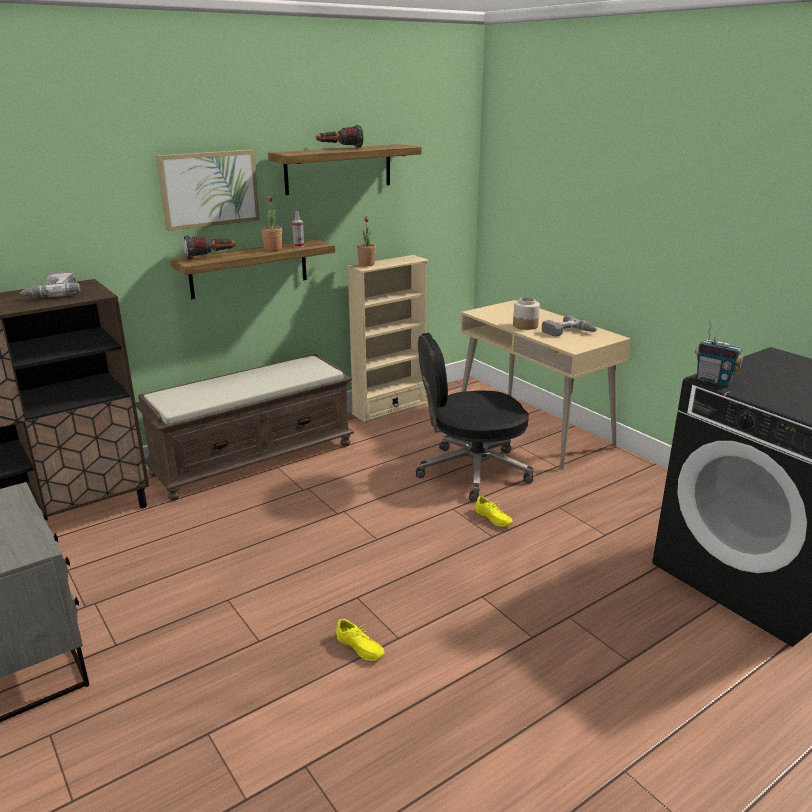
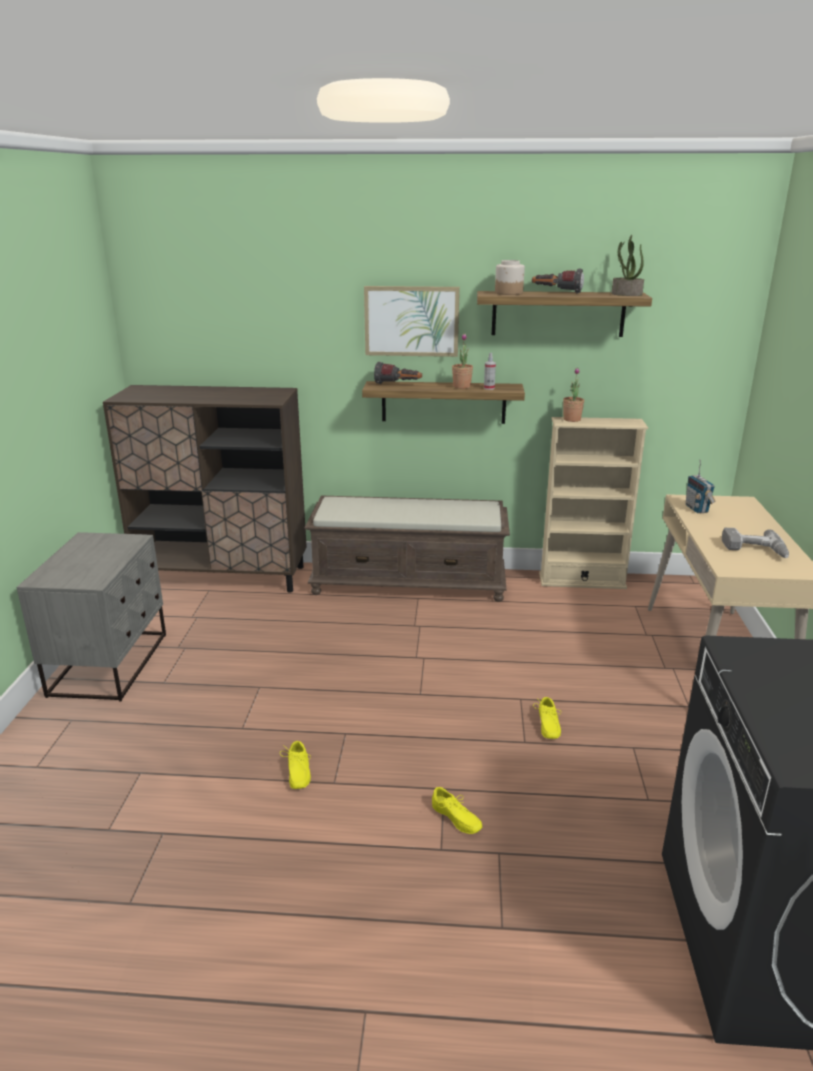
camera: 40 degrees right, 0 degrees up
power drill [20,271,80,297] -> none
black office chair [416,333,534,502] -> none
jar [513,297,540,330] -> jar moved to [495,260,525,295]
radio [695,321,743,386] -> radio moved to [685,460,716,513]
none -> yellow shoe [432,787,483,834]
none -> potted plant [611,235,644,296]

